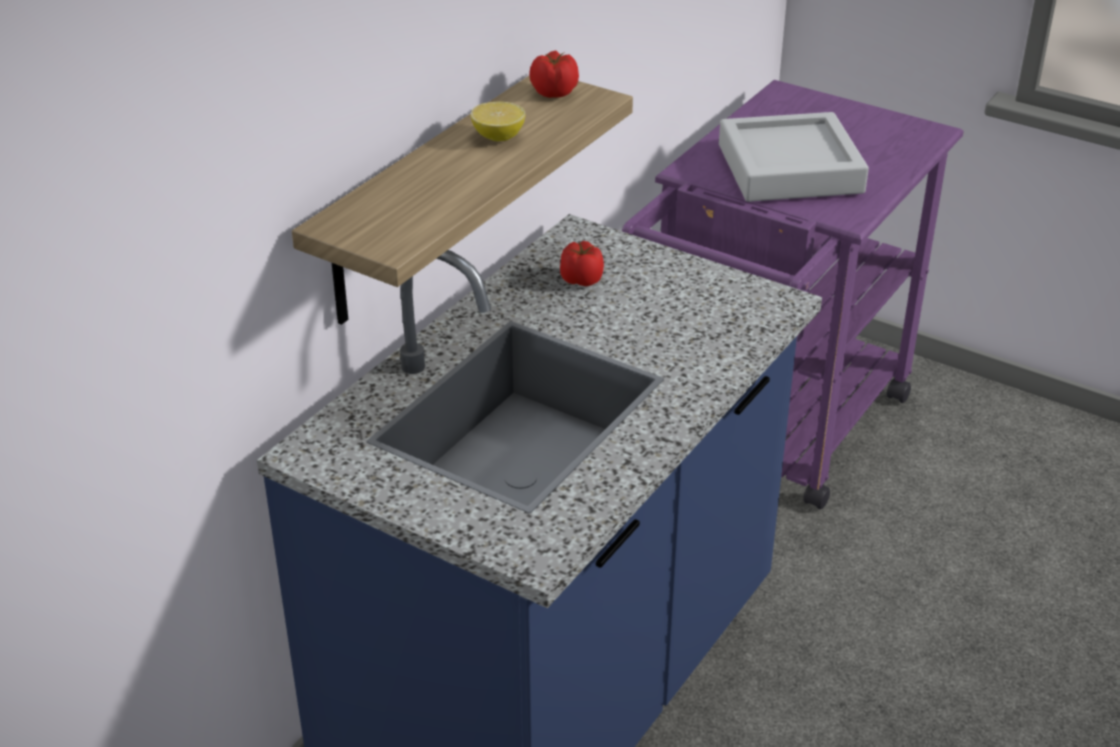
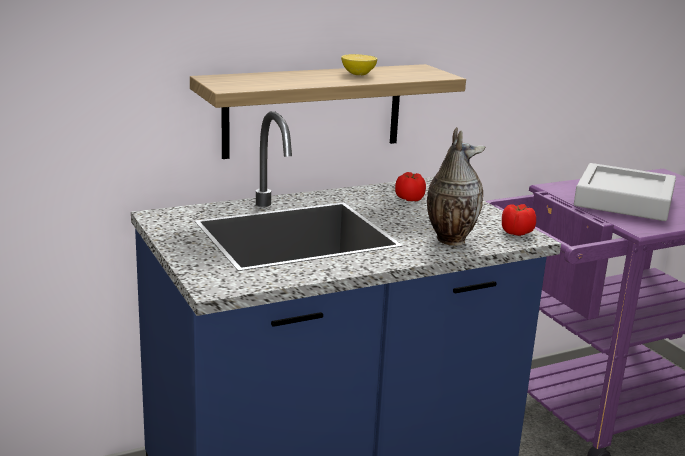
camera: 30 degrees right, 15 degrees down
tomato [529,51,579,98] -> tomato moved to [502,204,536,236]
none -> vase [427,127,485,246]

